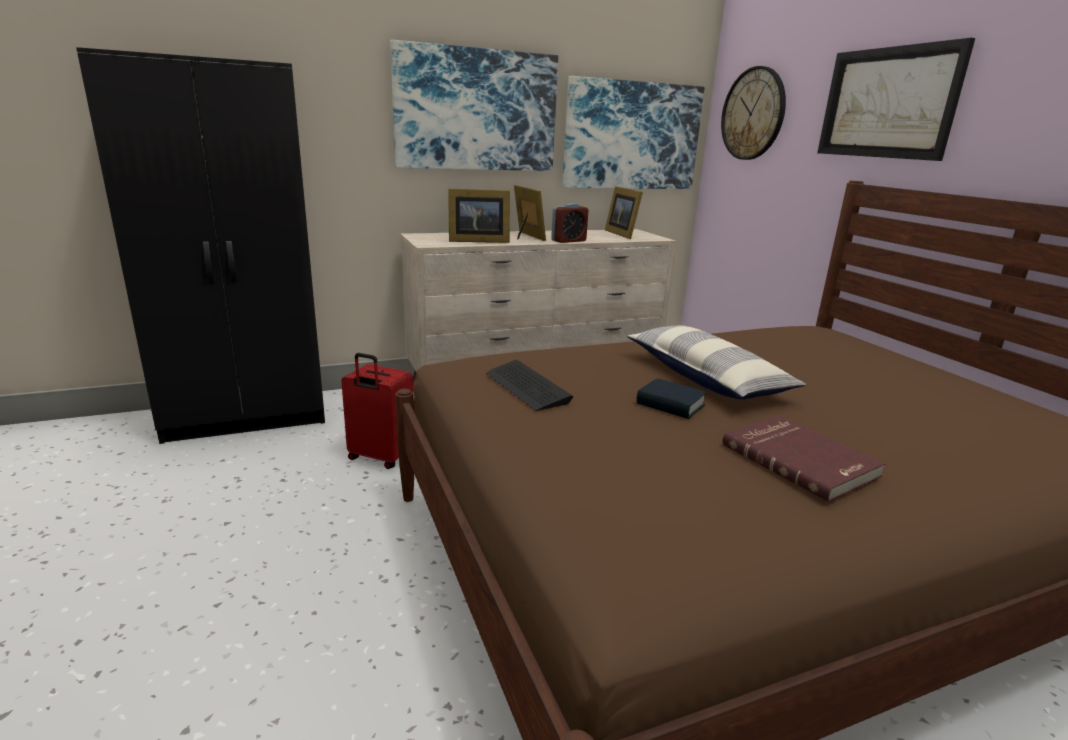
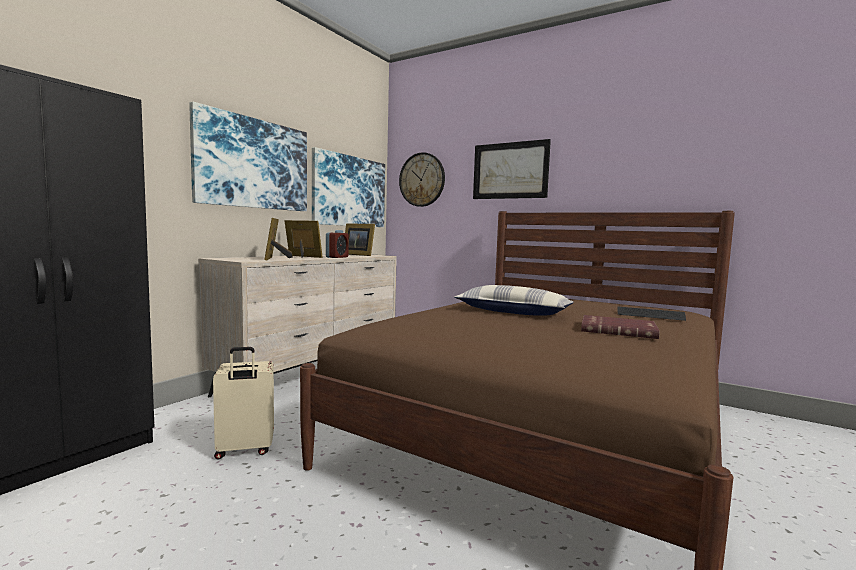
camera: 35 degrees left, 15 degrees down
red suitcase [341,353,414,469] -> beige suitcase [213,347,274,459]
picture frame [448,189,510,243] -> picture frame turned 120 degrees clockwise [264,218,293,260]
keyboard [486,360,574,411] -> keyboard moved to [617,306,686,321]
book [636,378,707,419] -> none

